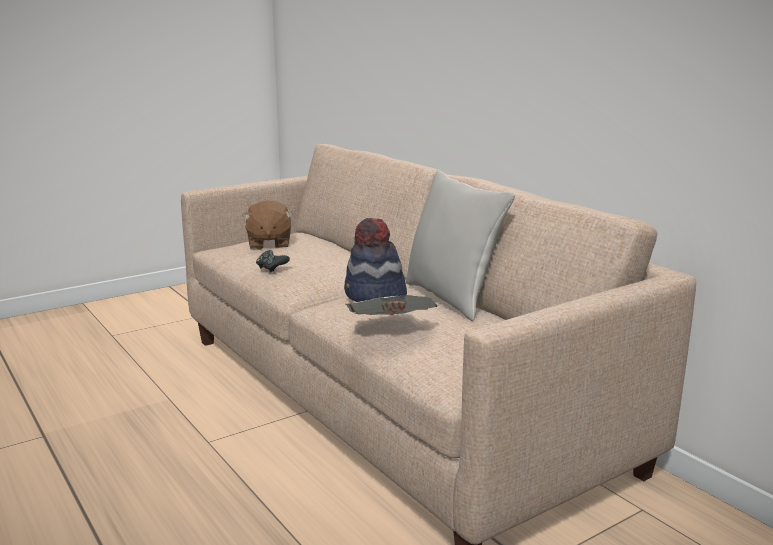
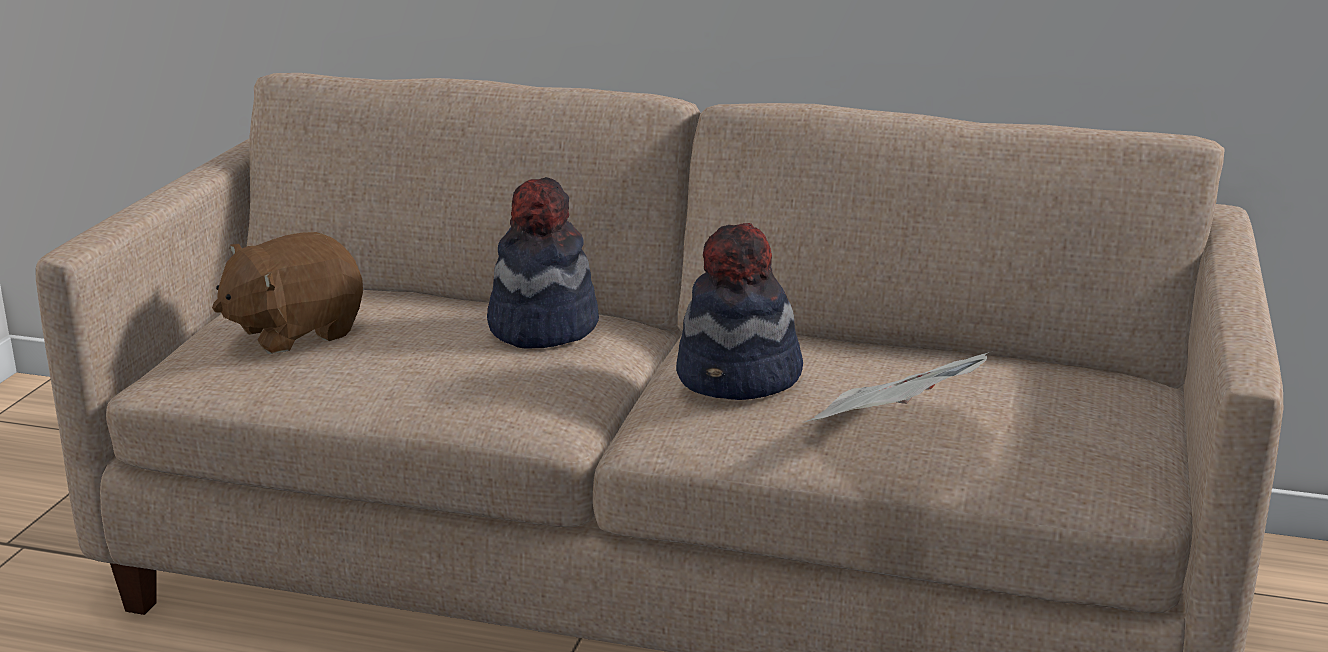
camera: 40 degrees left, 5 degrees up
brown plush toy [242,200,293,250] -> brown plush toy turned 105 degrees clockwise [212,232,363,354]
black game controller [256,250,290,272] -> none
grey pillow [406,170,515,321] -> none
none -> hat [487,177,599,349]

